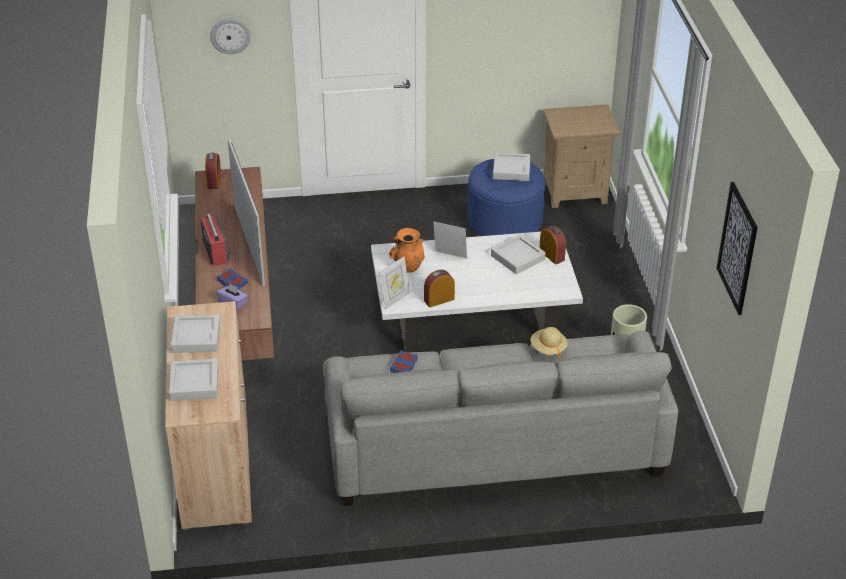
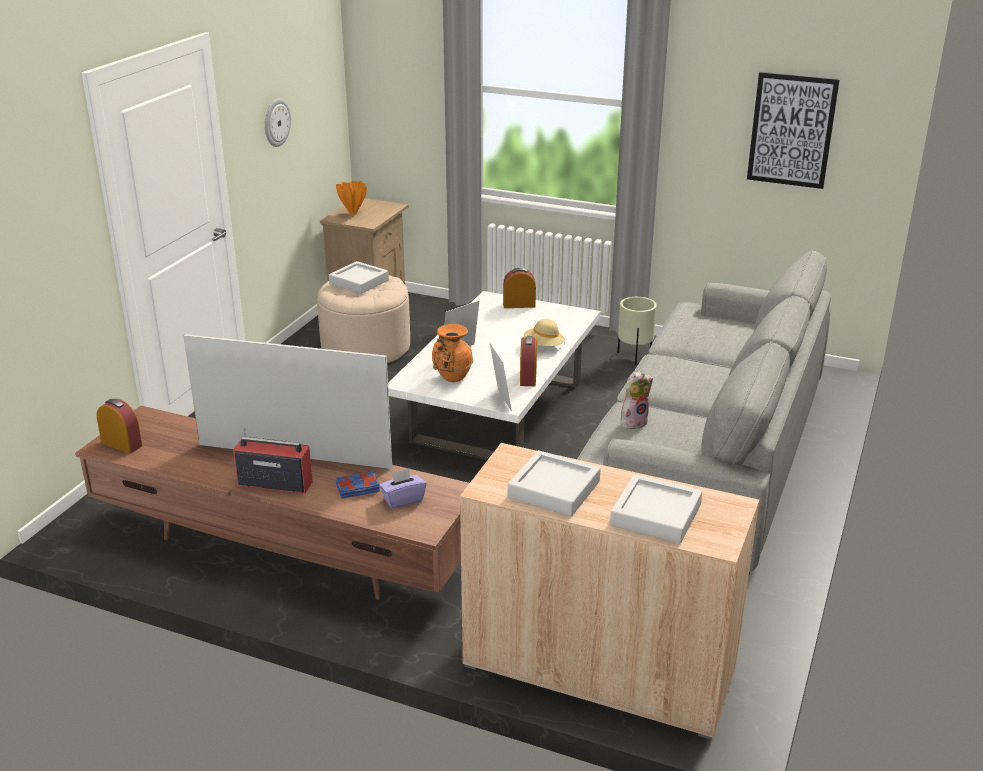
camera: 60 degrees left, 10 degrees down
wall clock [210,19,251,54] -> wall clock moved to [265,98,291,147]
blue book [390,350,418,373] -> plush toy [621,370,653,429]
blue ottoman [468,159,545,236] -> beige ottoman [317,275,410,363]
grey tray [491,234,546,274] -> none
beige hat [531,327,568,359] -> beige hat moved to [524,319,565,346]
none -> orange vase [336,181,367,215]

